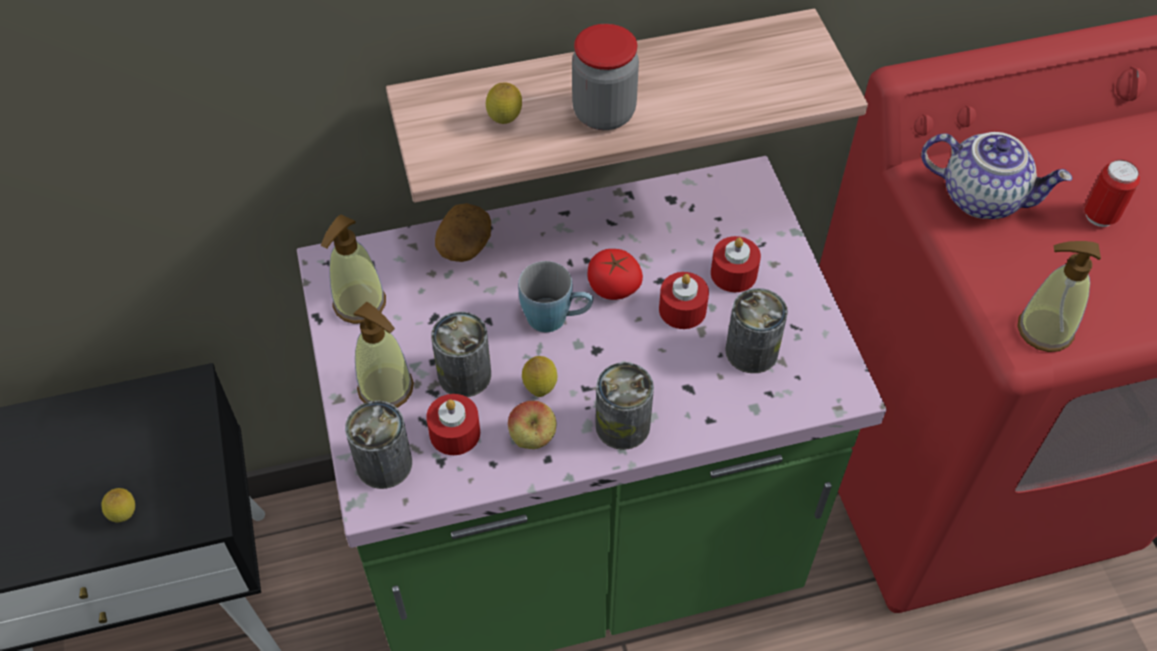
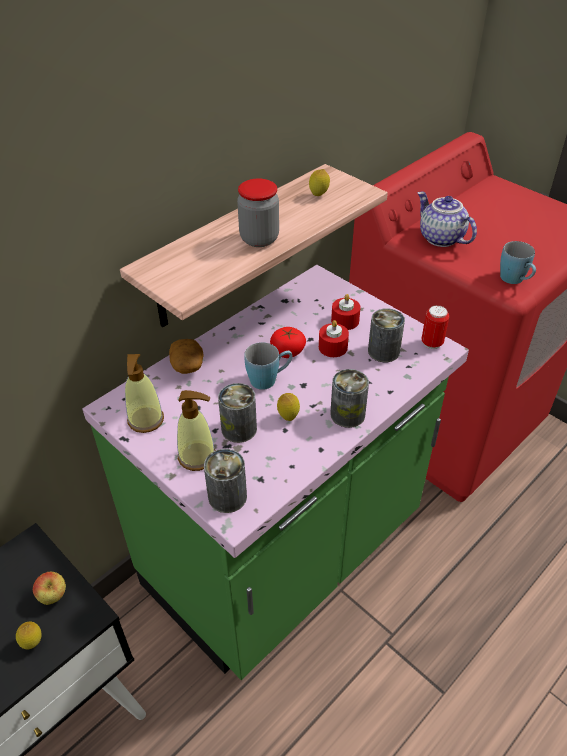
camera: 30 degrees left, 10 degrees down
red candle [426,394,480,455] -> none
lemon [486,82,522,124] -> lemon moved to [309,169,330,196]
apple [508,401,556,449] -> apple moved to [33,572,66,605]
teapot [921,132,1072,219] -> teapot turned 120 degrees counterclockwise [418,192,477,247]
soap dispenser [1017,241,1101,352] -> blue mug [500,241,536,284]
can [1084,160,1140,227] -> can moved to [422,305,449,349]

